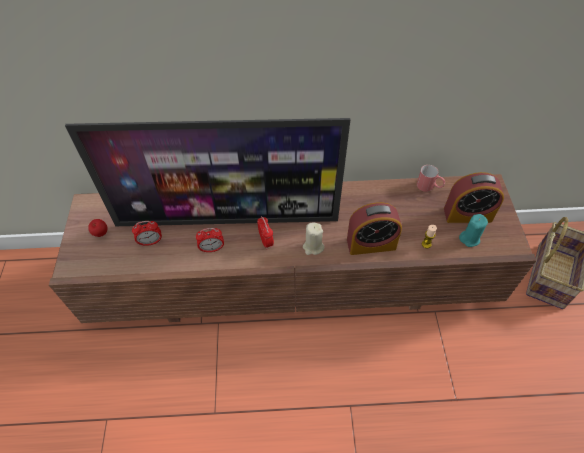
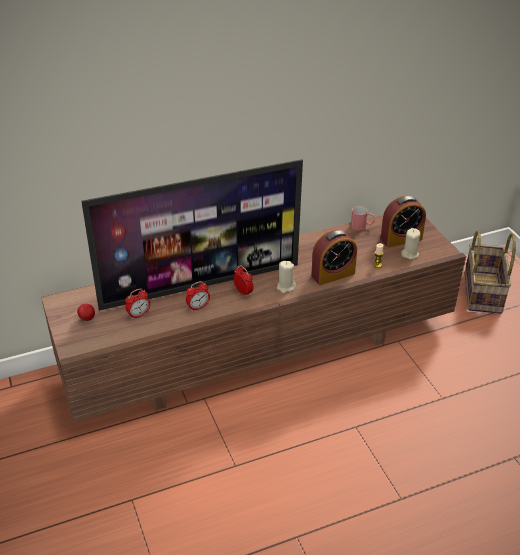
camera: 20 degrees left, 15 degrees down
turquoise candle [459,214,488,247] -> beige candle [401,228,420,259]

